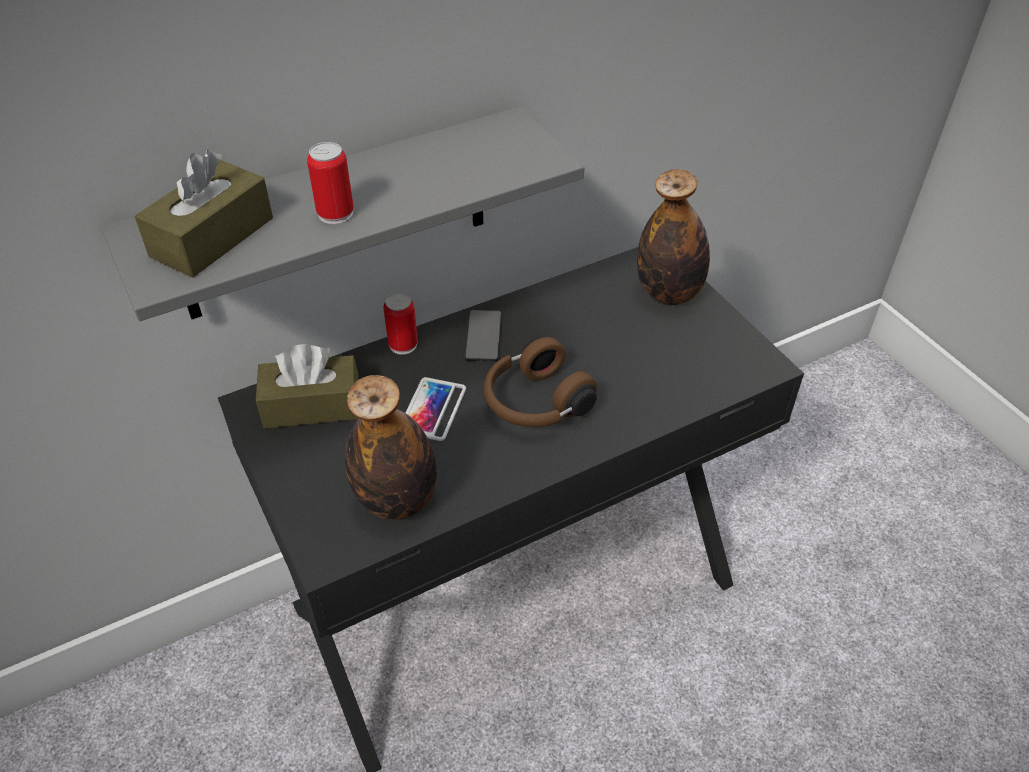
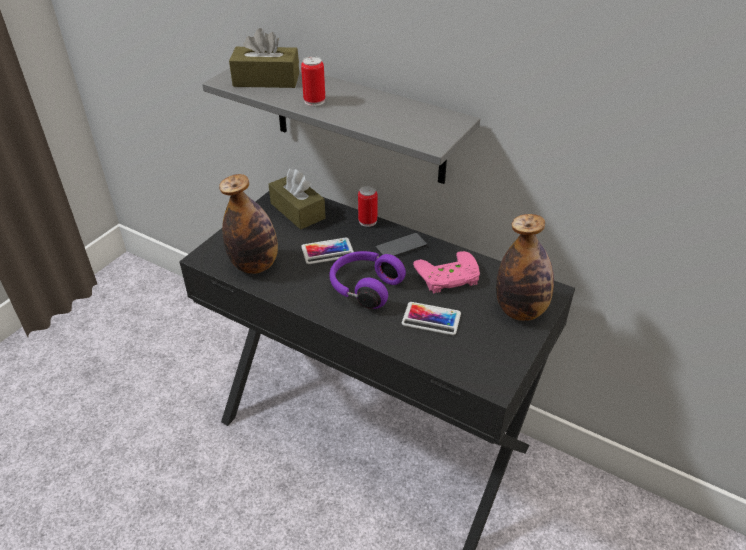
camera: 60 degrees right, 5 degrees down
brown headphones [484,337,597,427] -> purple headphones [329,251,406,309]
none -> phone [402,302,461,335]
none -> pink game controller [413,251,480,293]

